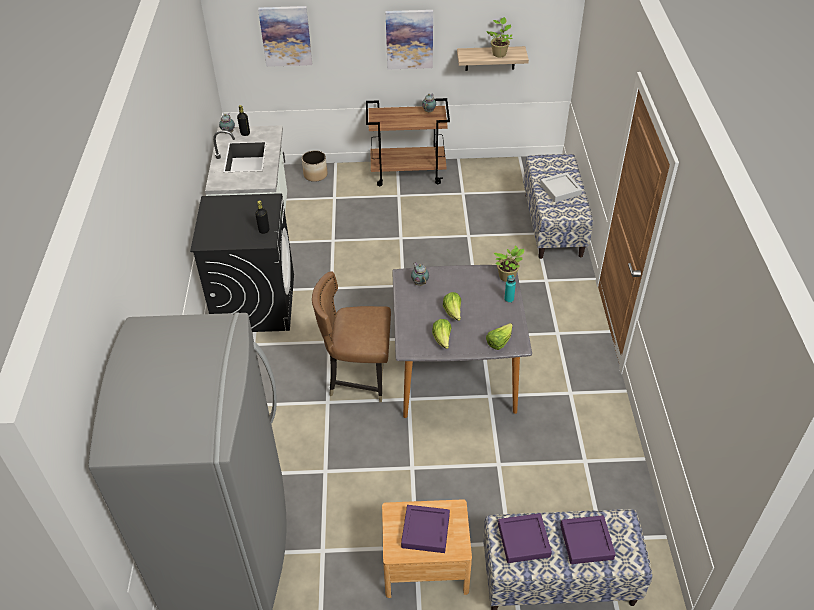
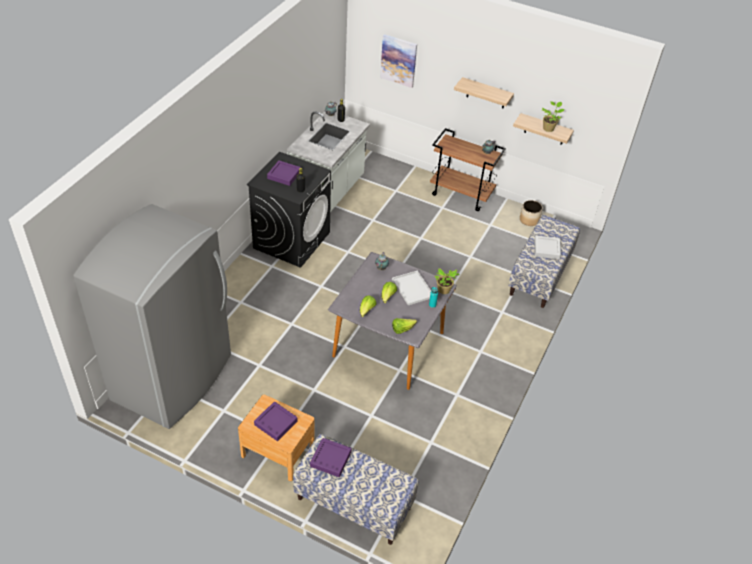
camera: 25 degrees right, 0 degrees up
planter [302,150,328,182] -> planter moved to [520,200,543,226]
brown chair [312,271,391,402] -> none
picture [385,10,433,70] -> shelf [454,77,514,108]
purple tray [560,515,616,564] -> purple tray moved to [267,160,301,186]
none -> white tray [392,270,431,305]

